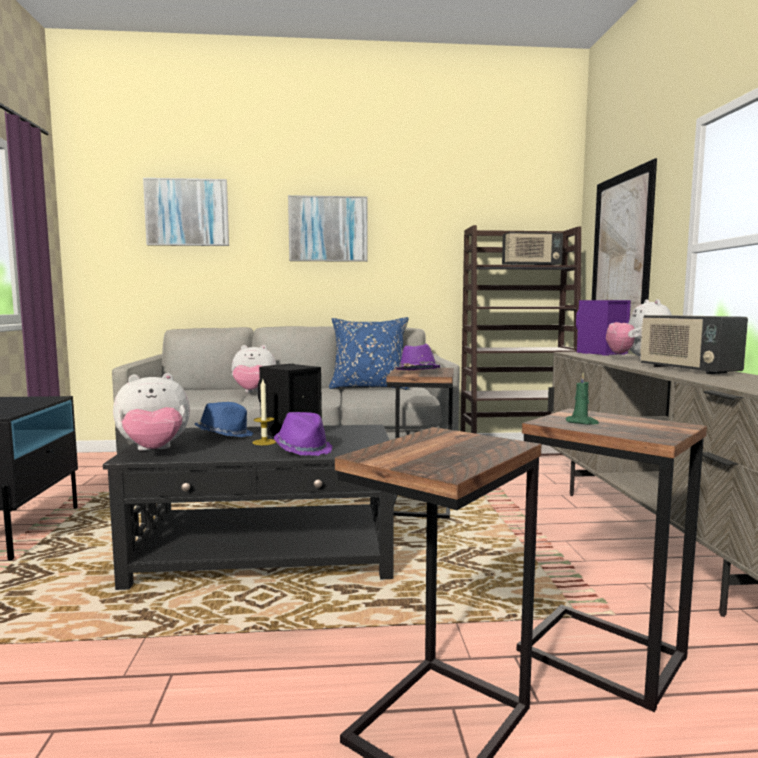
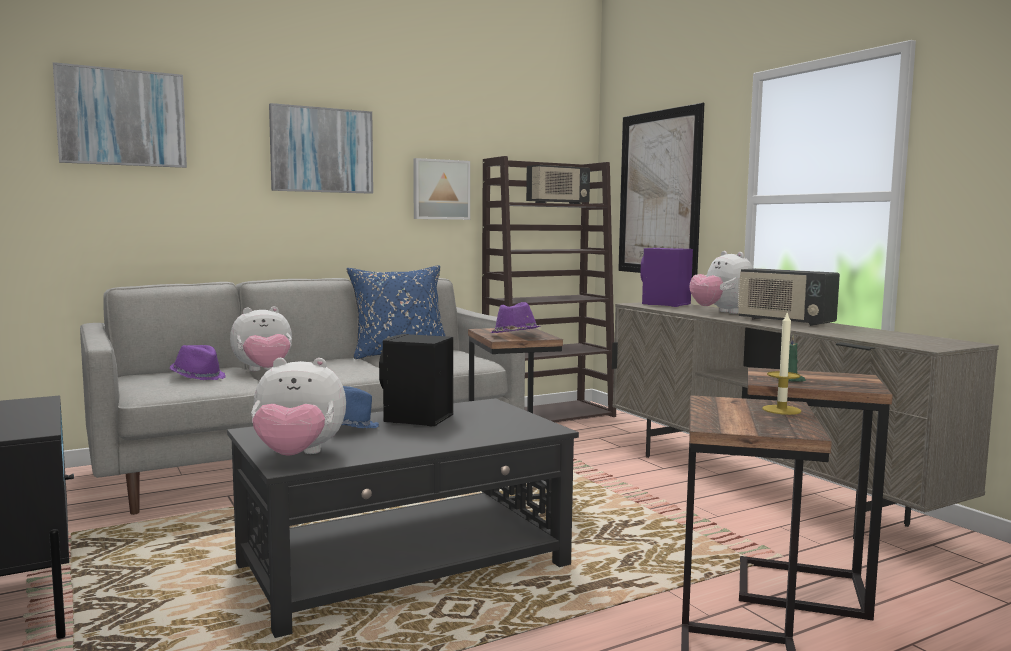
camera: 25 degrees left, 0 degrees up
plush toy [113,373,190,451] -> plush toy turned 45 degrees clockwise [251,358,346,456]
candle [252,380,277,445] -> candle moved to [762,311,802,415]
purple hat [274,412,333,456] -> purple hat moved to [170,345,226,380]
none -> picture [413,158,470,220]

